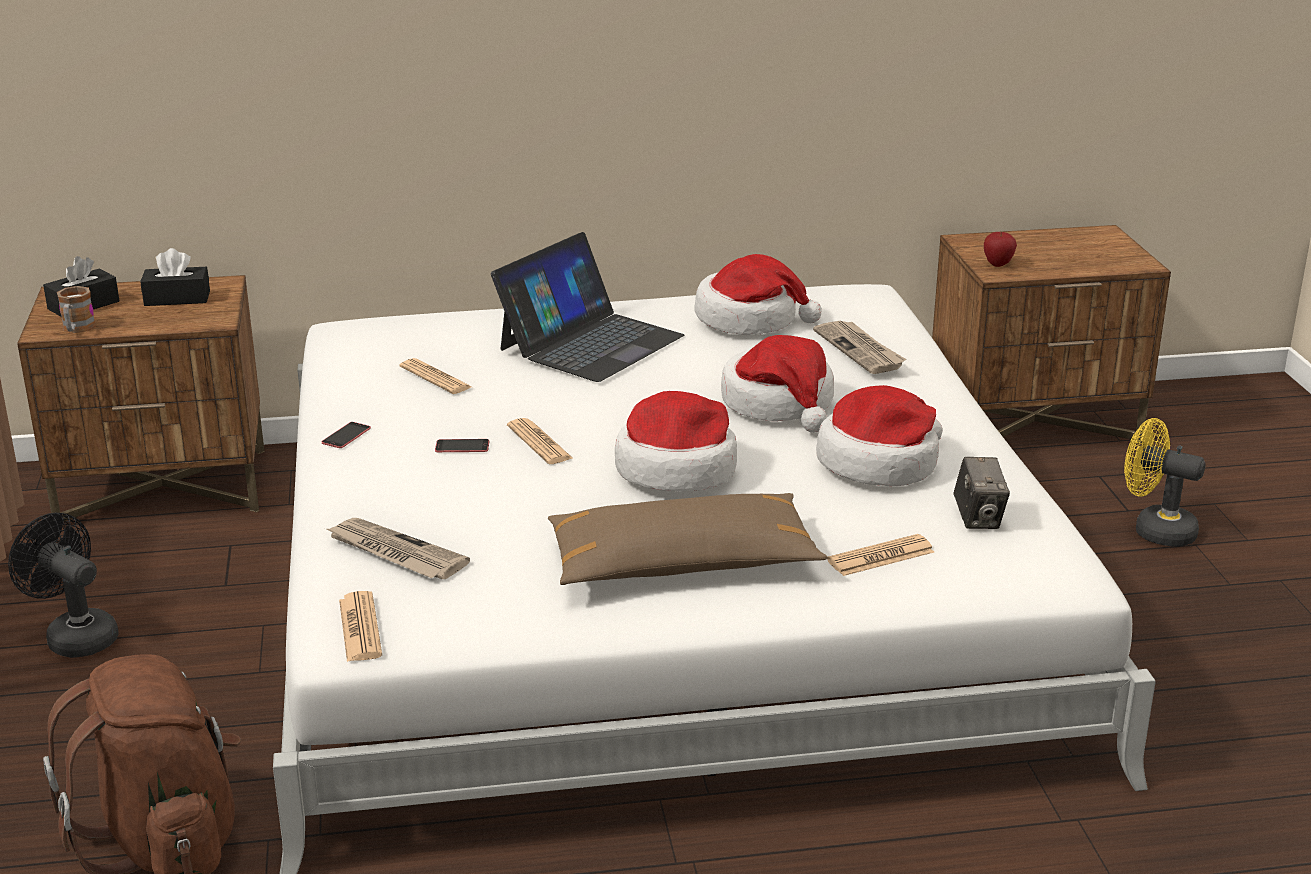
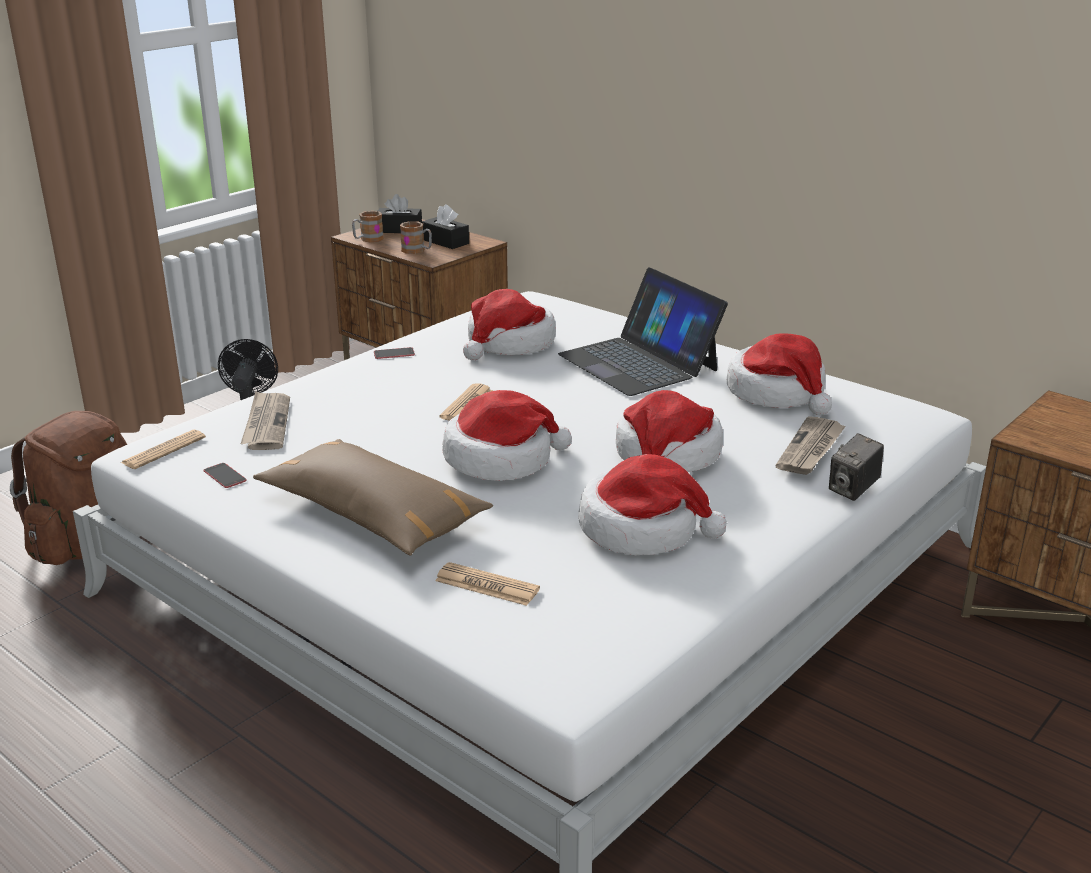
camera: 50 degrees right, 0 degrees up
newspaper [399,358,471,394] -> hat [463,289,556,360]
phone [435,439,489,452] -> phone moved to [203,463,247,488]
laptop [491,232,684,382] -> laptop turned 60 degrees clockwise [558,267,728,396]
camera [954,457,1010,529] -> camera moved to [829,433,884,501]
apple [984,232,1017,267] -> none
yellow fan [1124,418,1206,547] -> none
none -> mug [400,221,432,254]

